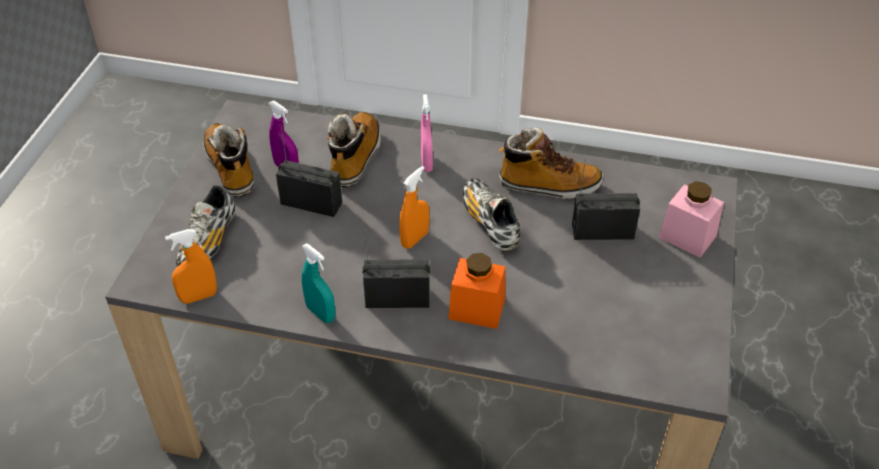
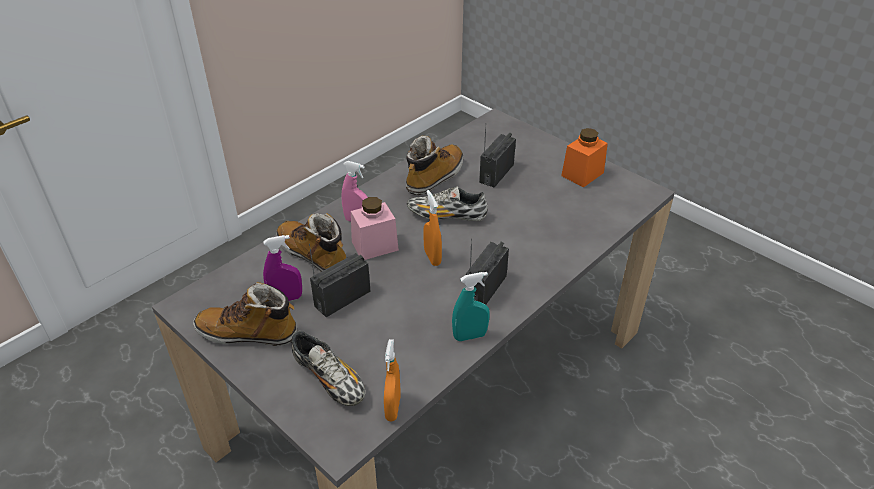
camera: 60 degrees left, 5 degrees down
orange jar [448,253,505,329] -> orange jar moved to [561,128,608,187]
pink jar [658,181,724,258] -> pink jar moved to [351,197,399,260]

